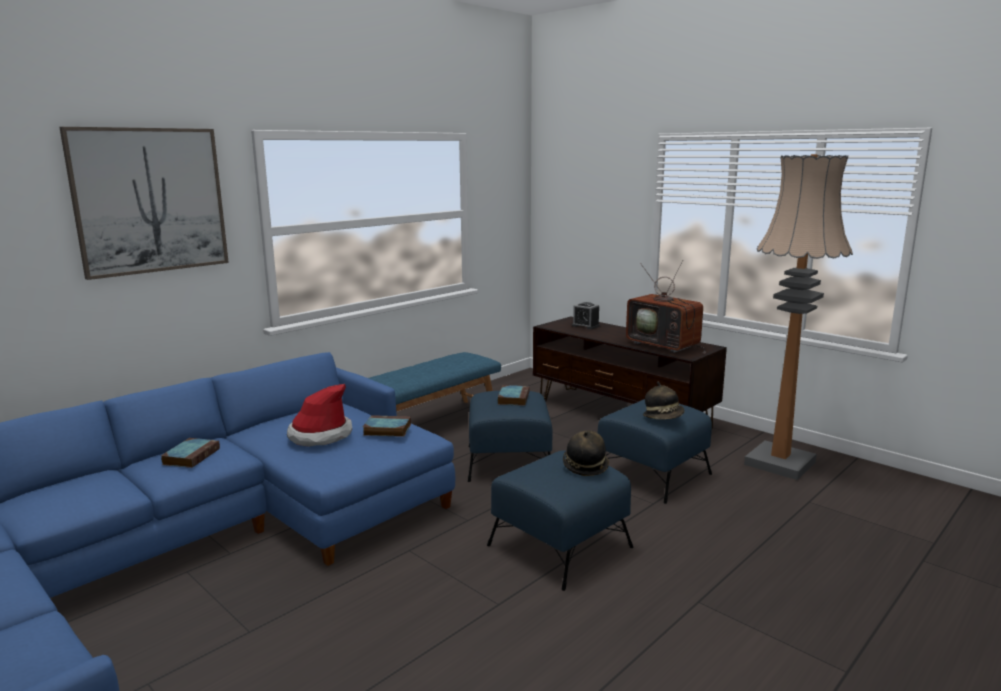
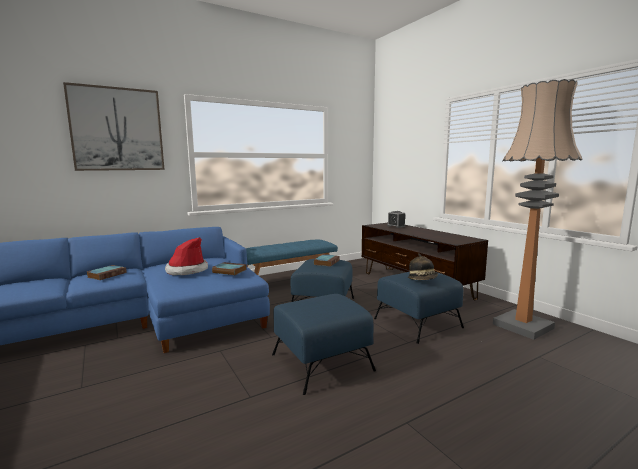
camera: 15 degrees right, 5 degrees down
hat [563,431,609,476] -> none
television [626,260,706,353] -> none

